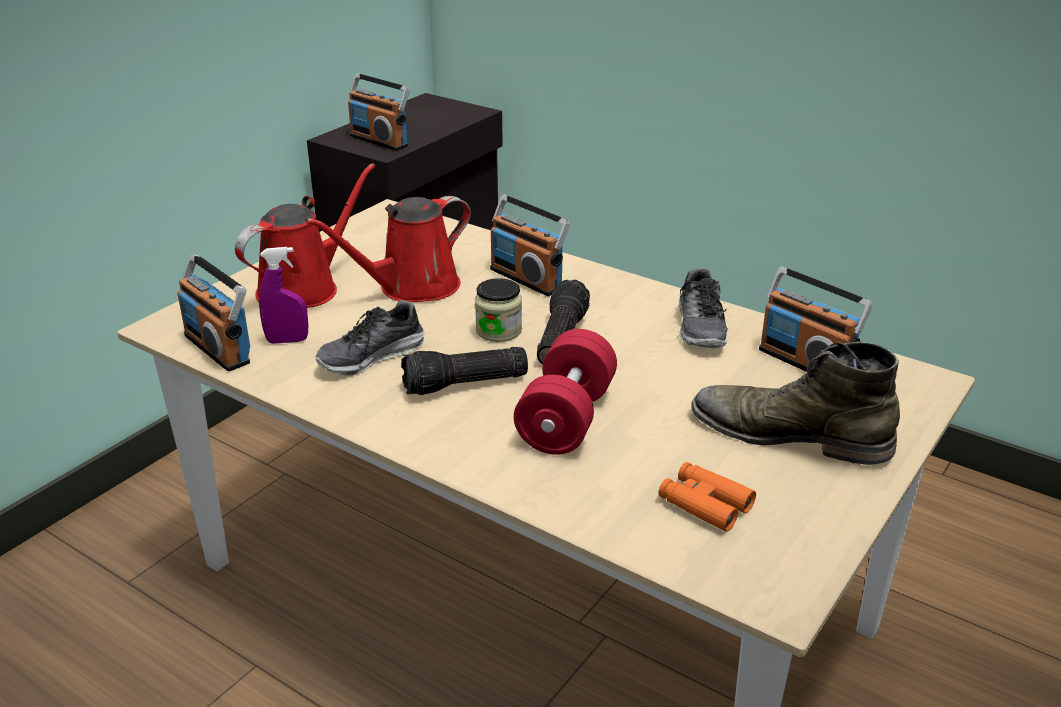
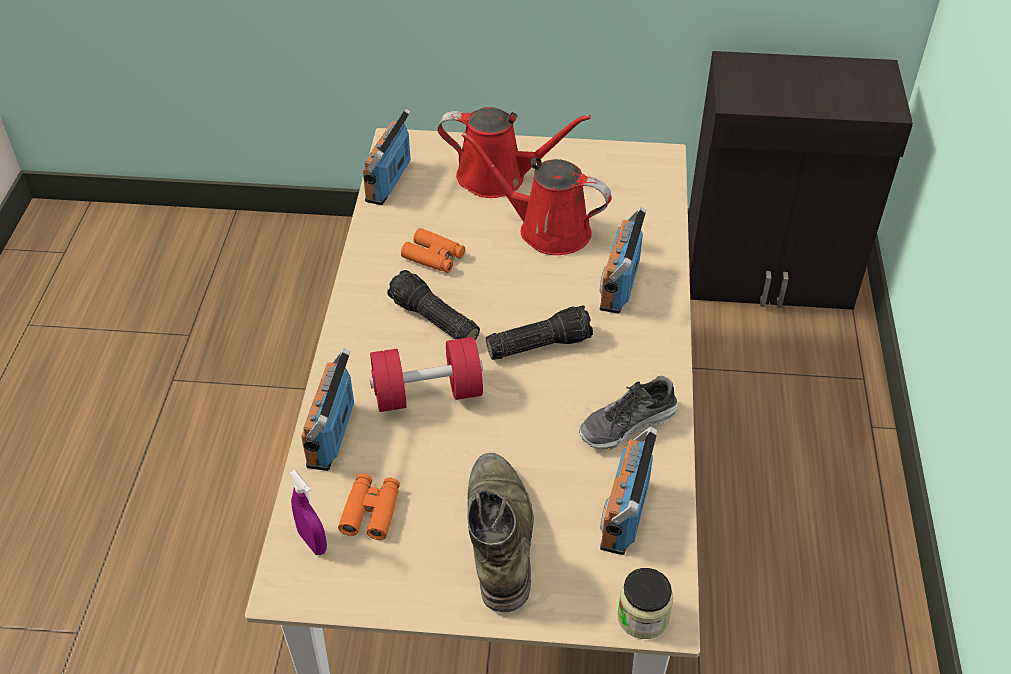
camera: 60 degrees right, 15 degrees up
purple spray bottle [259,247,308,344] -> purple spray bottle moved to [290,470,327,555]
shoe [315,300,425,376] -> orange binoculars [401,228,465,273]
radio [348,73,410,151] -> radio moved to [301,348,354,471]
jar [475,278,522,342] -> jar moved to [617,568,673,639]

